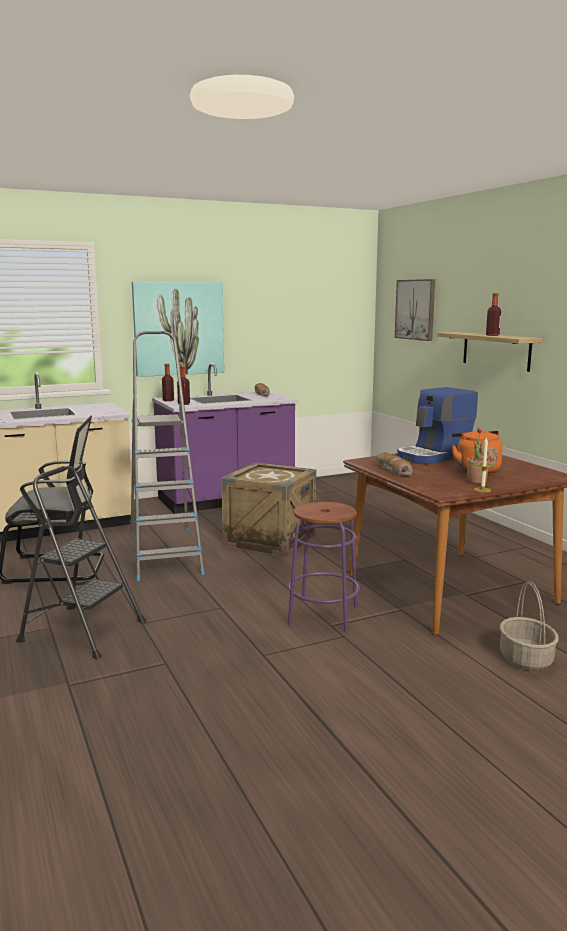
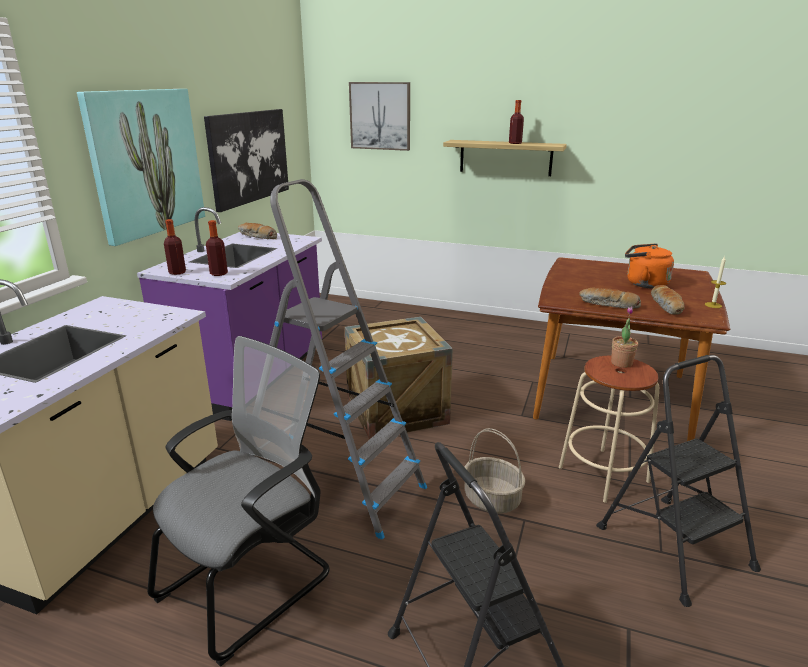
camera: 45 degrees left, 10 degrees up
purple stool [288,502,360,632] -> beige stool [559,356,659,503]
coffee machine [397,387,478,464] -> none
potted plant [467,426,490,483] -> potted plant moved to [611,306,638,368]
basket [499,581,559,671] -> basket moved to [464,428,525,514]
none -> picture [204,109,289,212]
none -> black step ladder [596,355,761,607]
none -> bread [651,285,685,315]

